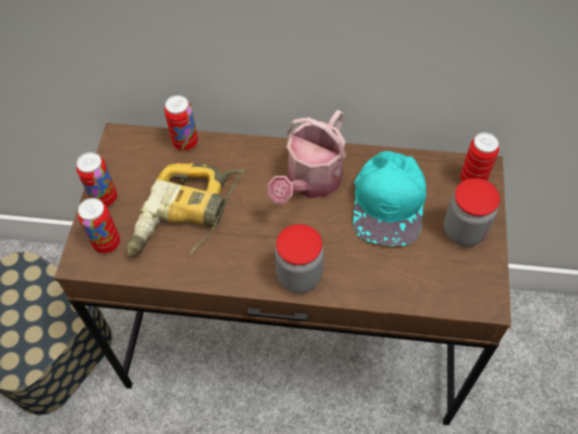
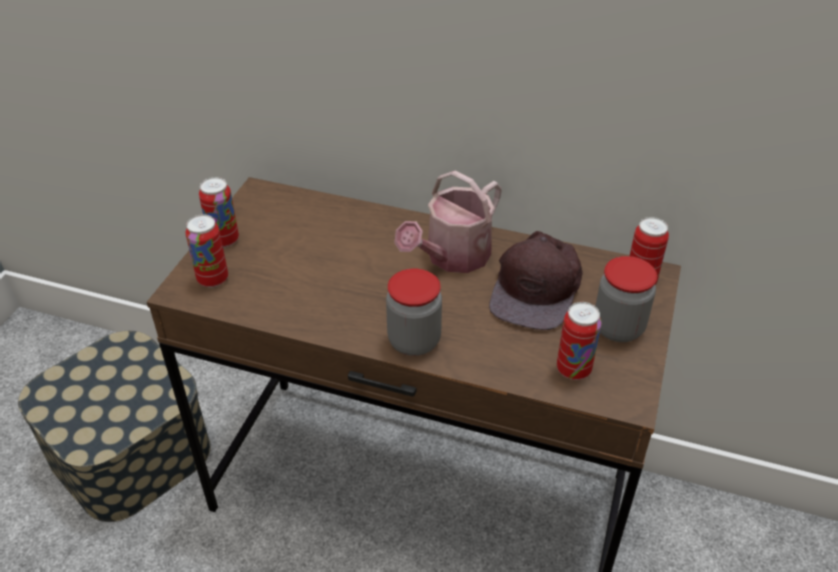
camera: 10 degrees right, 15 degrees down
power drill [126,163,246,257] -> none
can [164,95,198,151] -> can moved to [557,302,601,380]
turquoise cap [353,151,426,246] -> brown cap [489,231,583,330]

